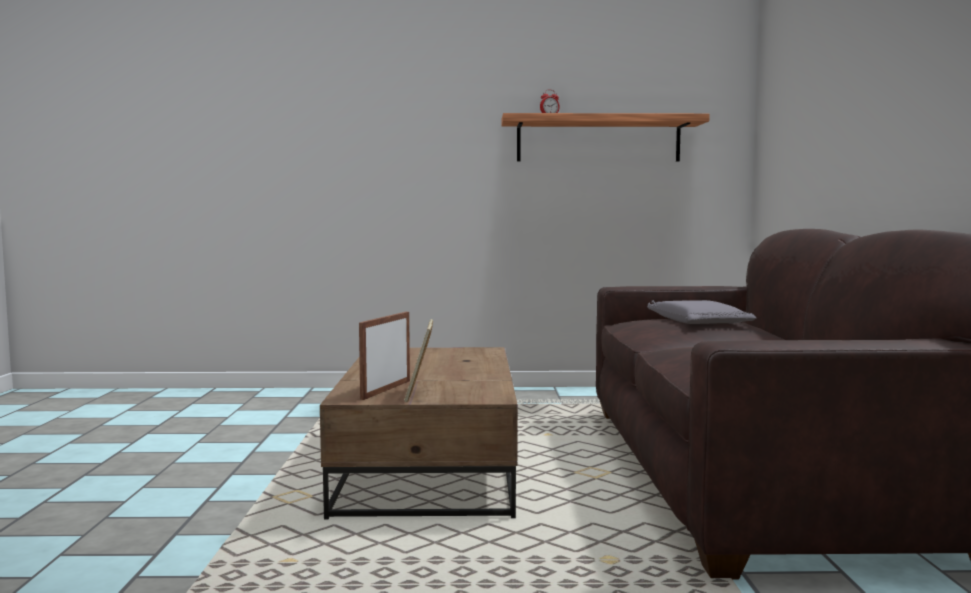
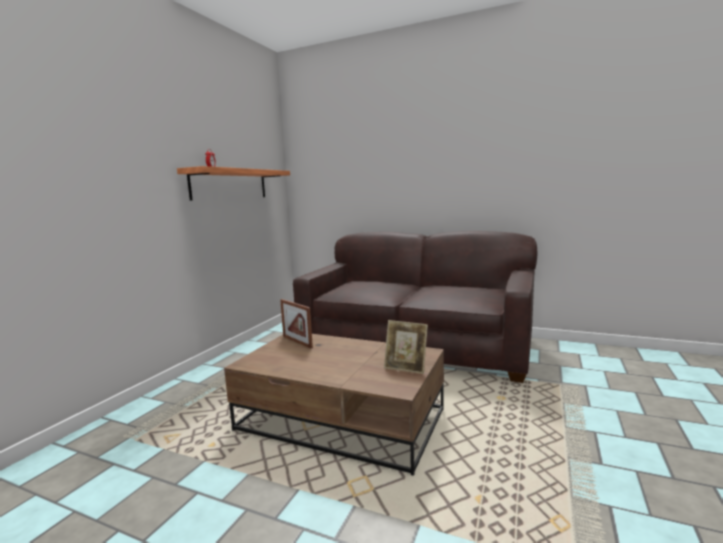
camera: 65 degrees left, 5 degrees up
picture frame [359,312,410,400] -> picture frame moved to [280,299,313,349]
grey pillow [647,300,756,324] -> none

